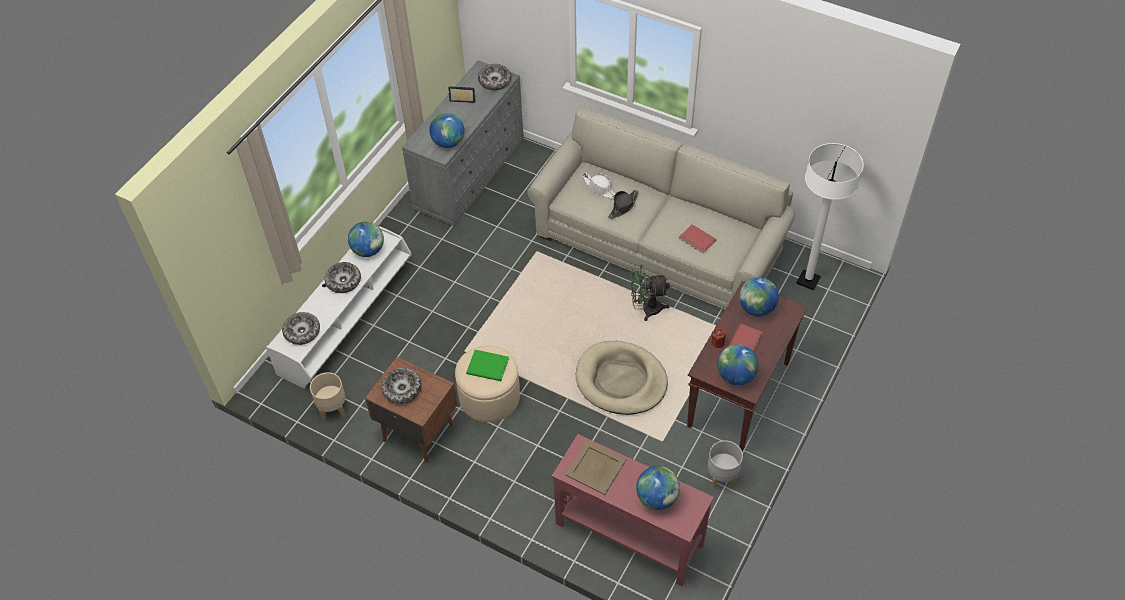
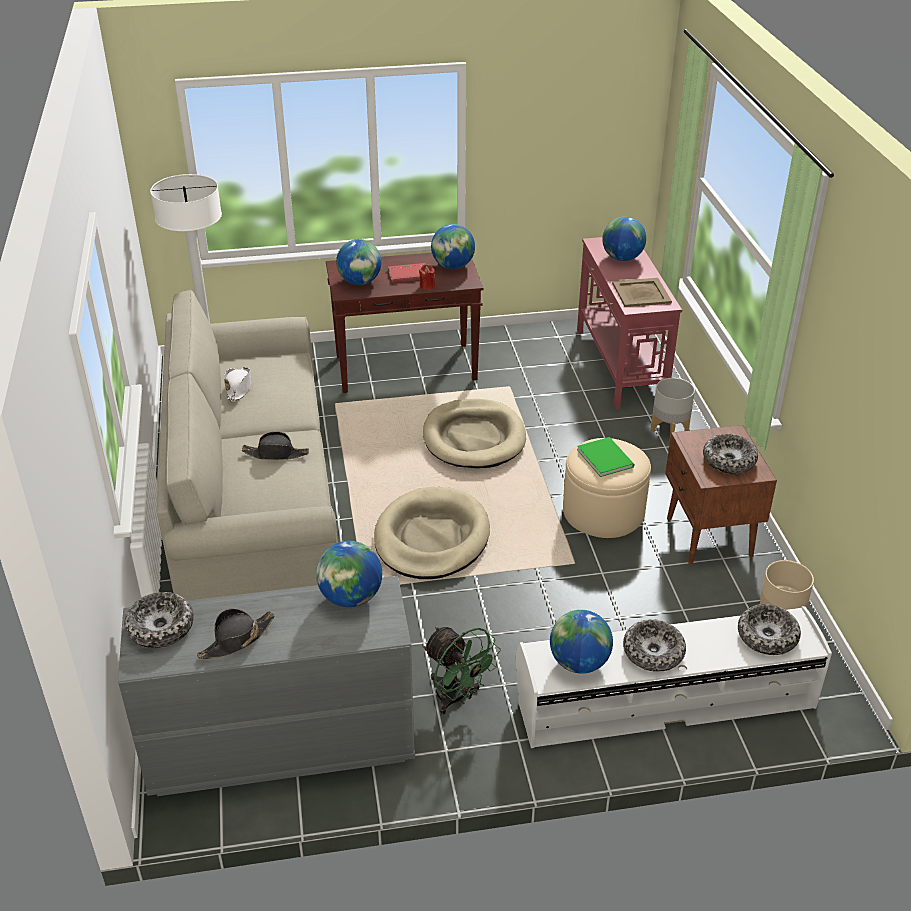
camera: 130 degrees left, 15 degrees down
picture frame [448,86,475,103] -> black hat [197,609,274,659]
white hat [582,173,615,199] -> white hat moved to [224,367,251,401]
green fan [630,265,670,321] -> green fan moved to [423,627,501,715]
red book [679,224,717,254] -> none
grey planter [708,440,743,489] -> grey planter moved to [651,378,695,437]
none -> beige dog bed [374,487,490,579]

